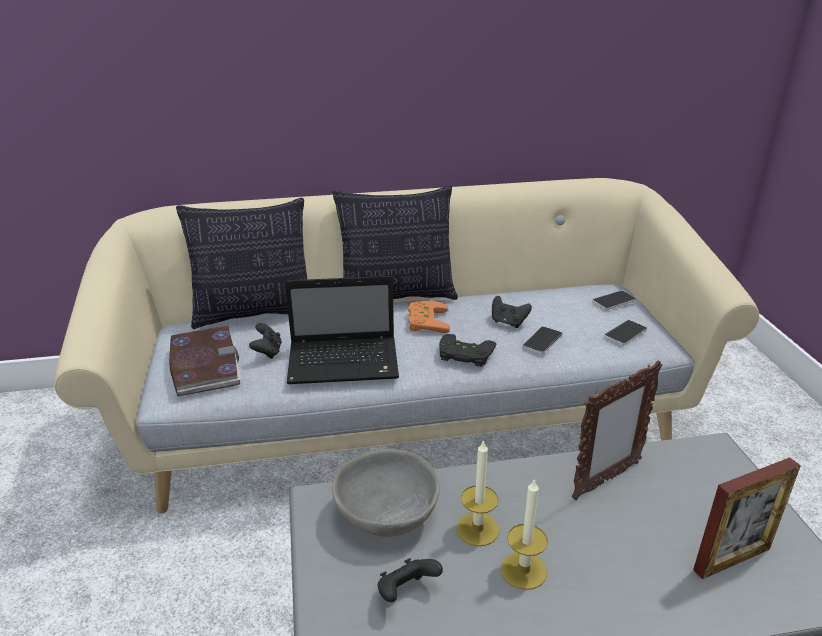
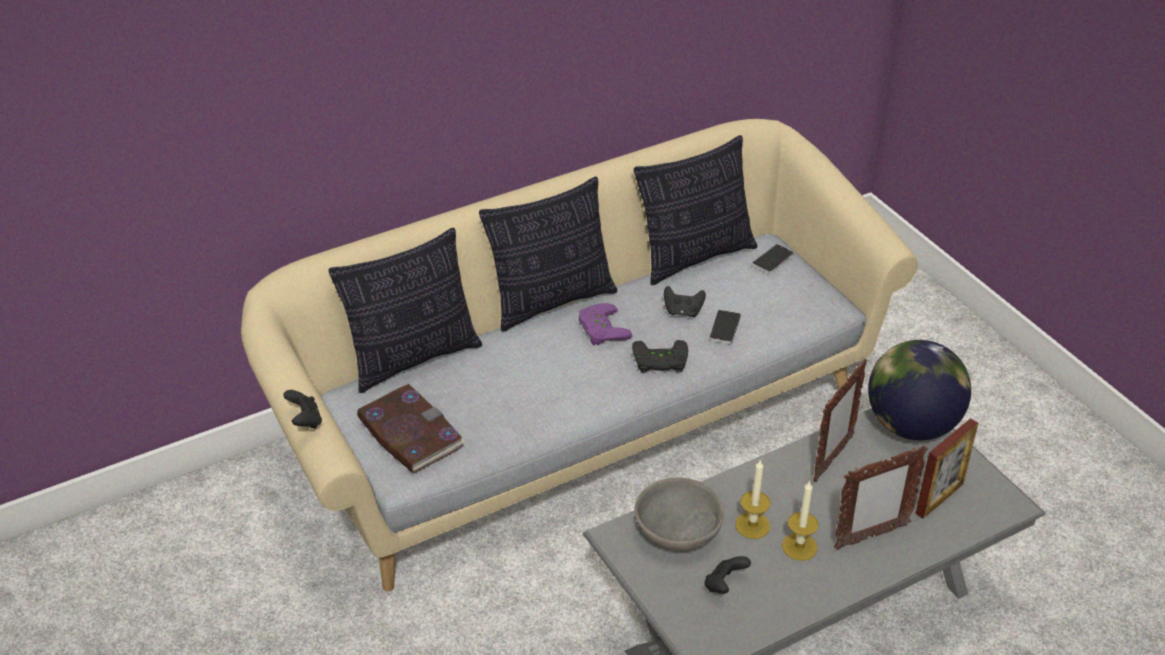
camera: 20 degrees left, 10 degrees up
black game controller [249,323,282,359] -> black game controller moved to [283,390,322,429]
laptop [285,276,399,384] -> none
orange game controller [408,301,450,333] -> purple game controller [579,303,632,345]
phone [604,320,647,346] -> none
none -> pillow [634,135,757,285]
none -> picture frame [834,445,928,550]
none -> globe [868,340,971,440]

